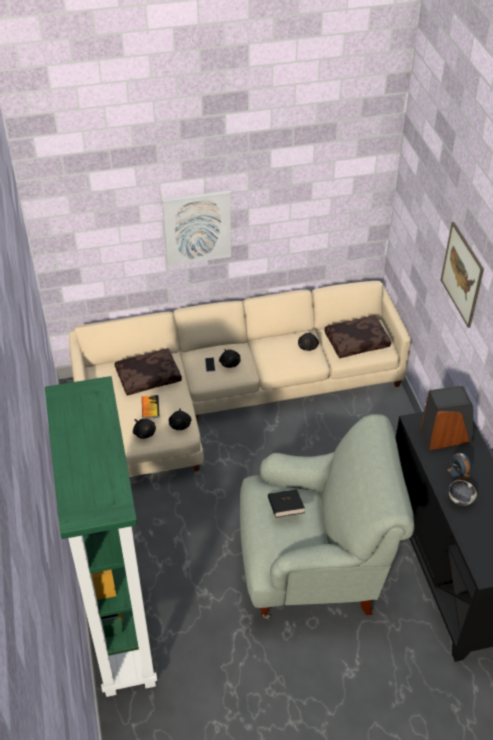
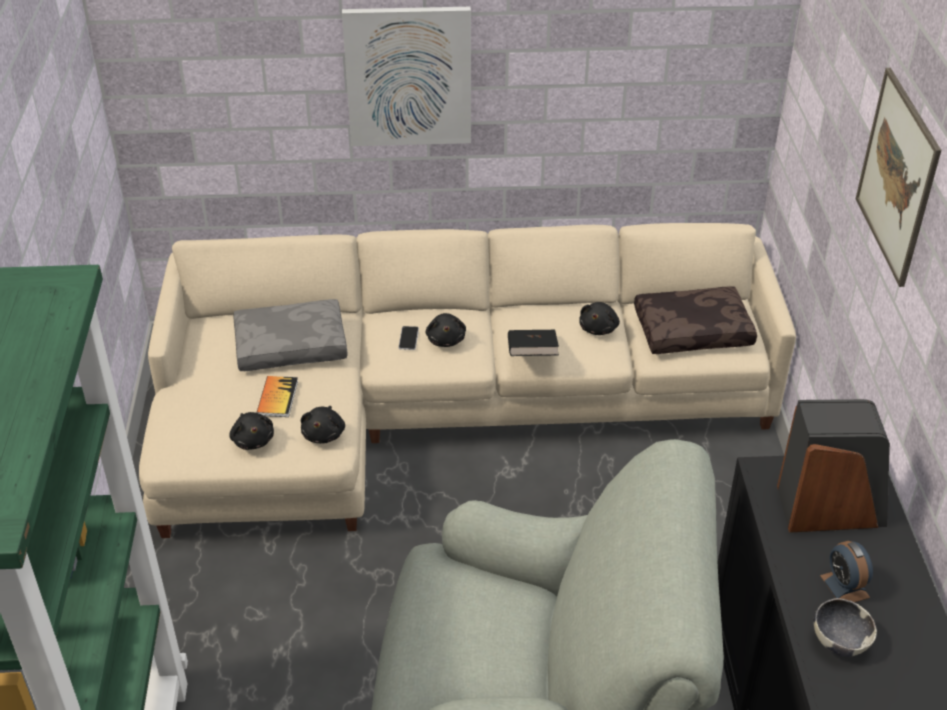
camera: 10 degrees right, 5 degrees down
brown pillow [115,348,182,395] -> grey pillow [234,299,348,371]
black book [268,489,305,518] -> black book moved to [508,330,559,356]

